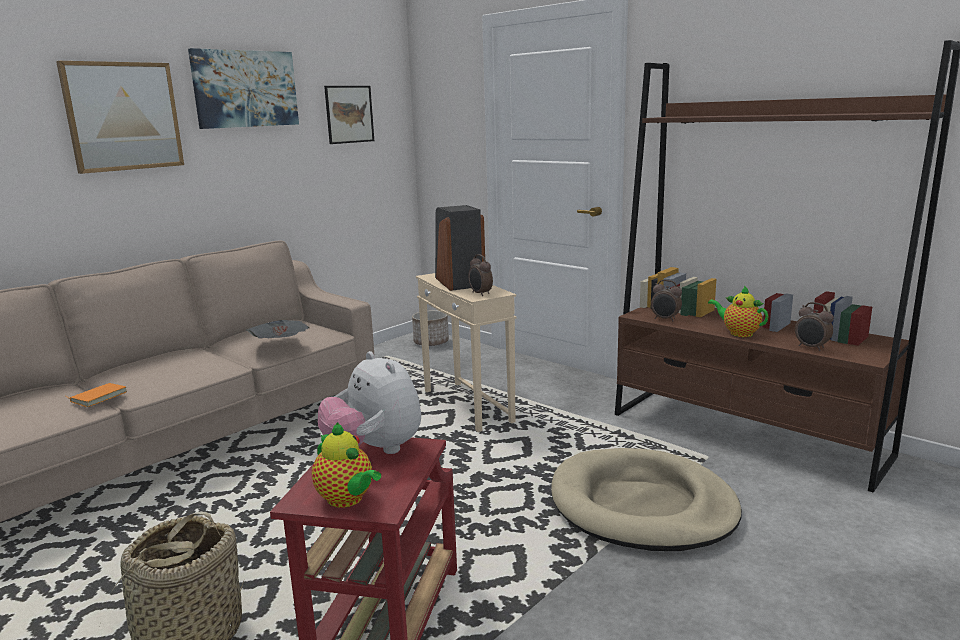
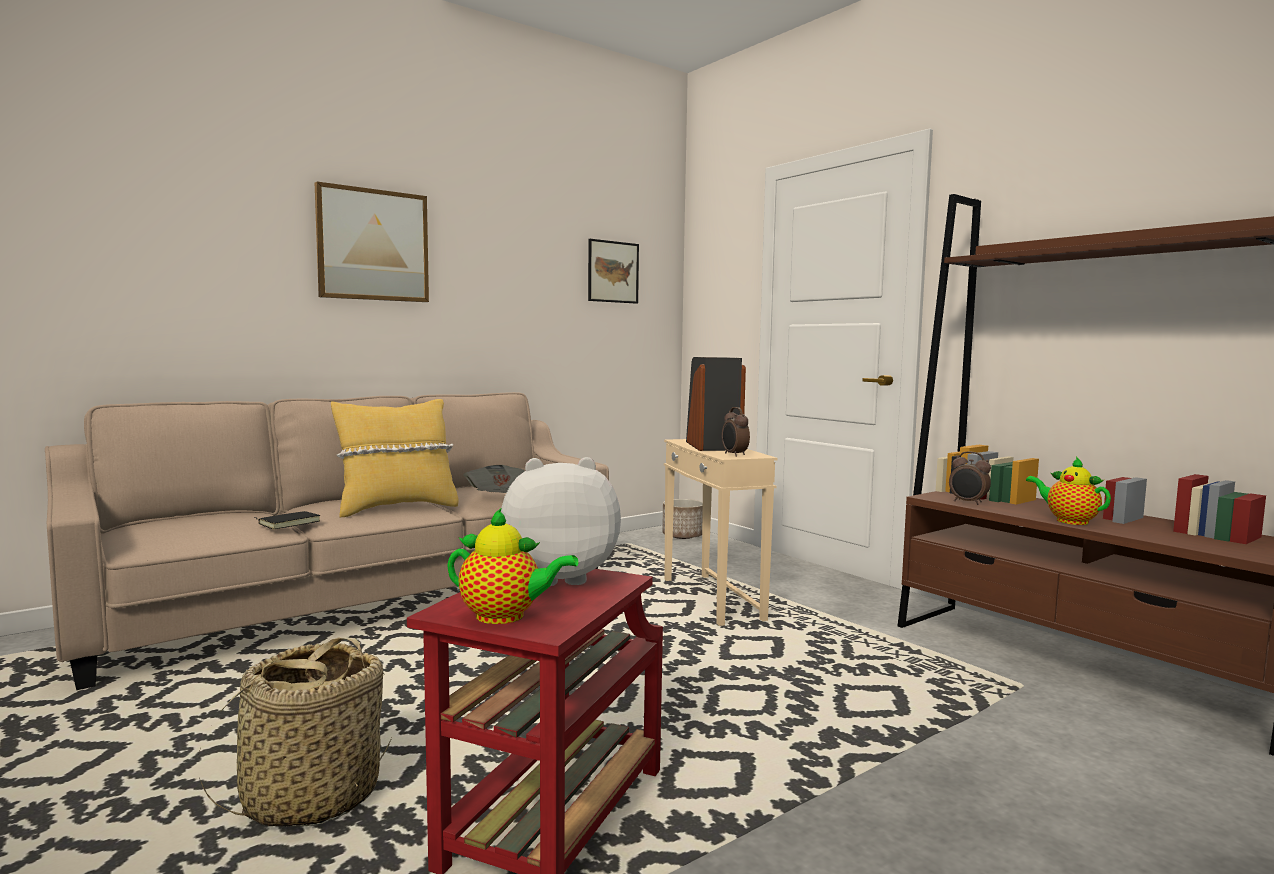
camera: 10 degrees right, 10 degrees down
orange book [64,383,127,407] -> black book [256,511,320,529]
picture [188,48,299,129] -> none
teapot [312,422,381,508] -> teapot turned 45 degrees counterclockwise [447,509,578,624]
plush toy [318,351,421,454] -> plush toy turned 105 degrees clockwise [501,457,621,586]
beige dog bed [551,448,742,551] -> none
alarm clock [795,302,834,351] -> none
none -> yellow pillow [331,399,458,518]

